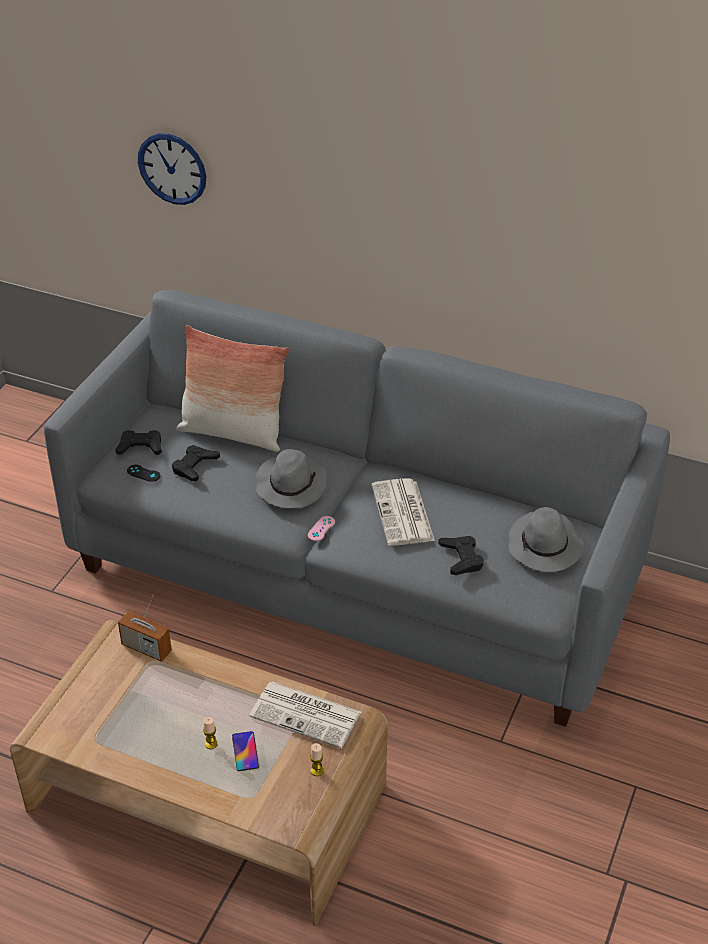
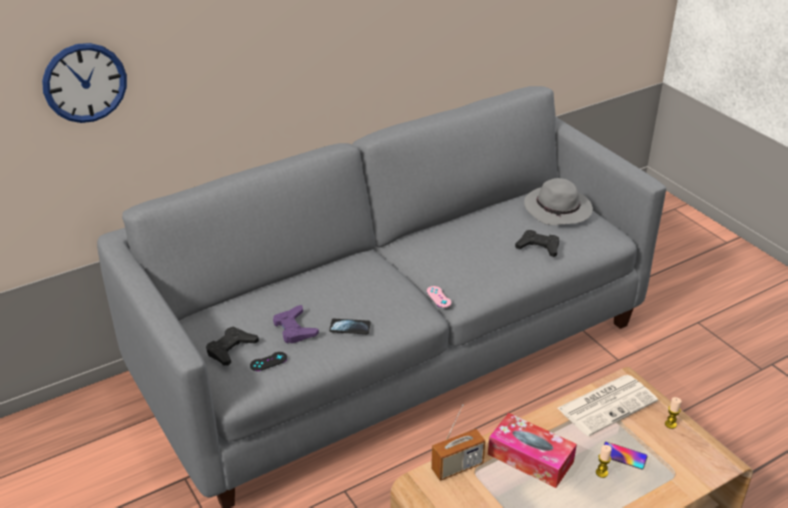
camera: 55 degrees left, 5 degrees down
black game controller [172,445,220,481] -> purple game controller [273,305,319,344]
pillow [177,325,289,452] -> none
grey hat [256,449,327,508] -> none
newspaper [372,478,435,546] -> none
none -> phone [329,319,371,334]
none -> tissue box [488,413,577,488]

